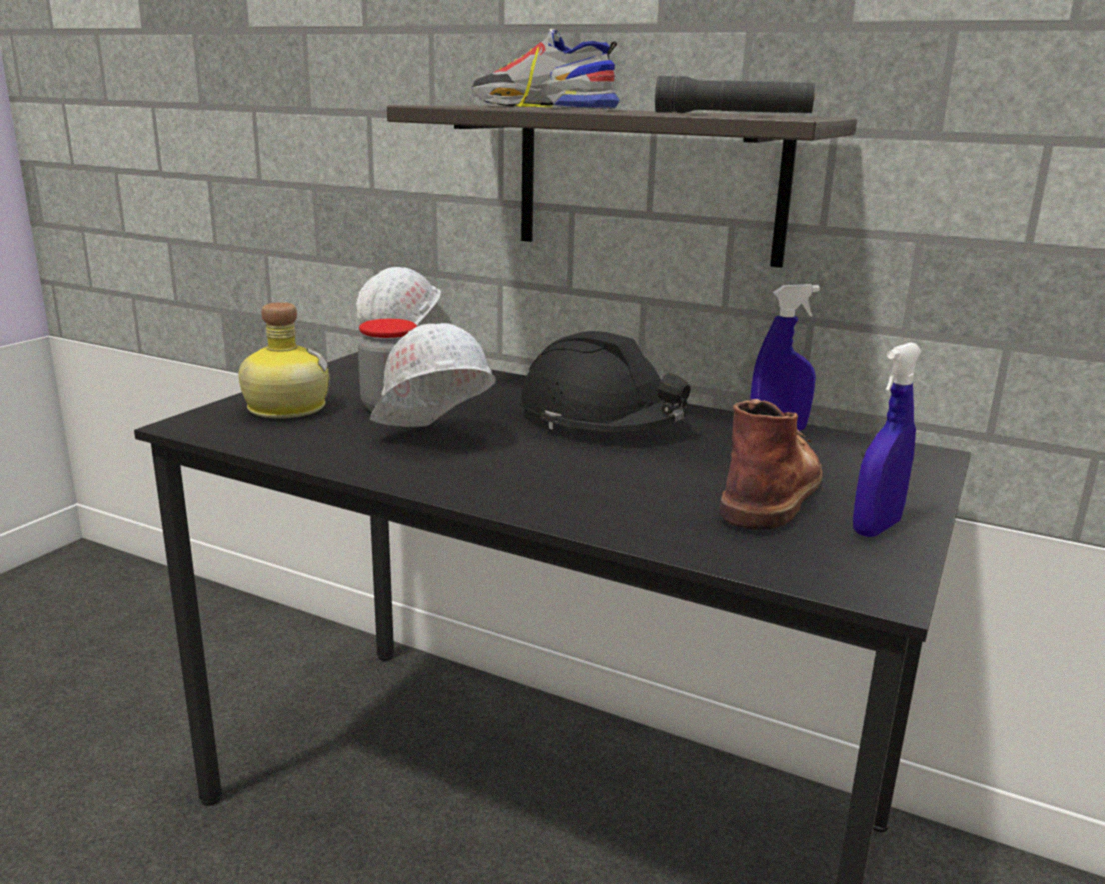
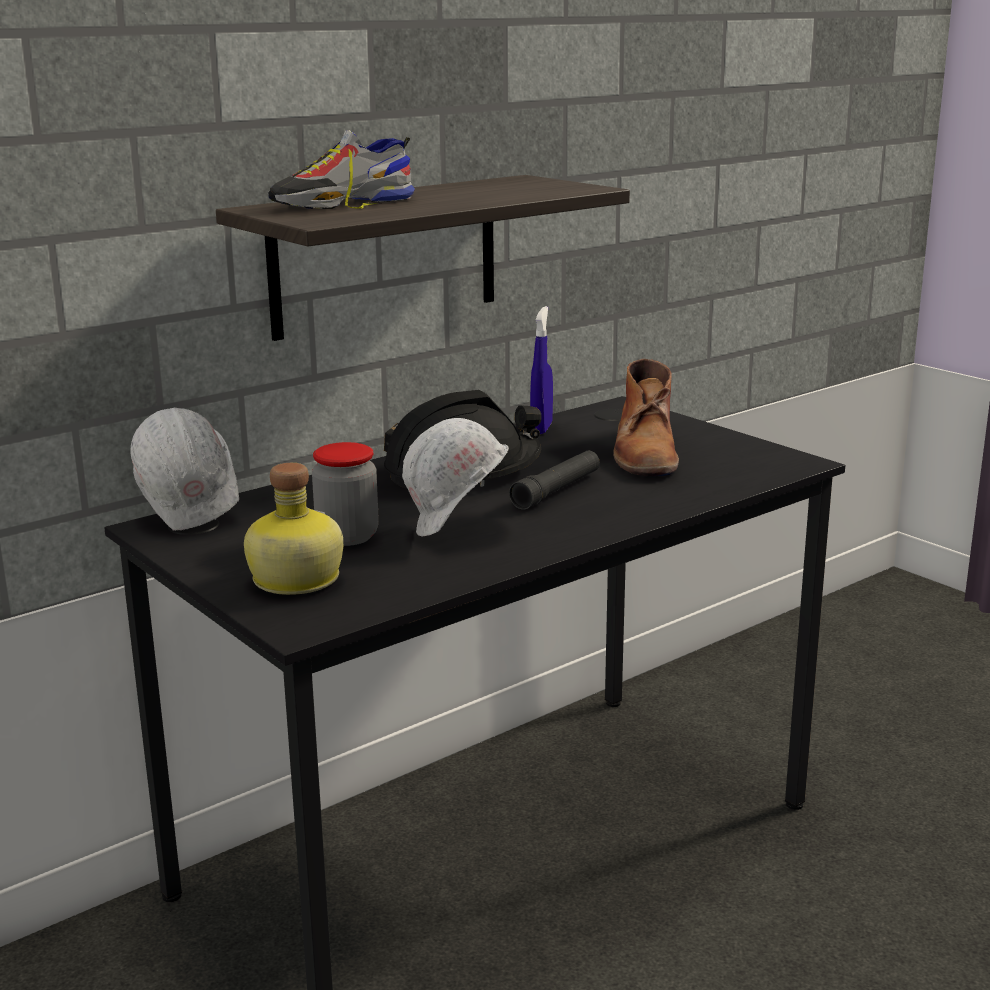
camera: 65 degrees left, 0 degrees up
black flashlight [655,76,815,113] -> black flashlight moved to [509,451,600,510]
brown boot [719,399,822,530] -> brown boot turned 135 degrees counterclockwise [613,359,679,477]
blue spray bottle [853,342,922,537] -> none

